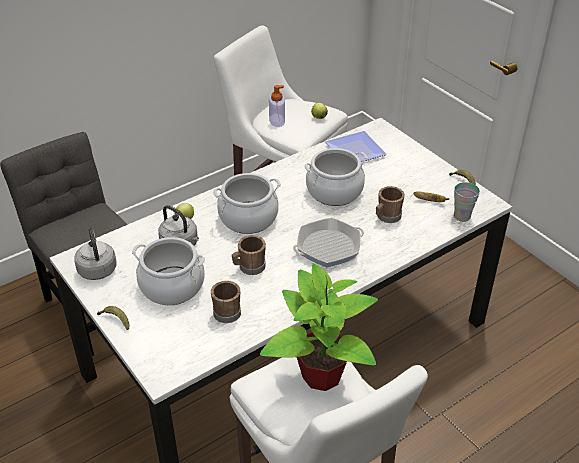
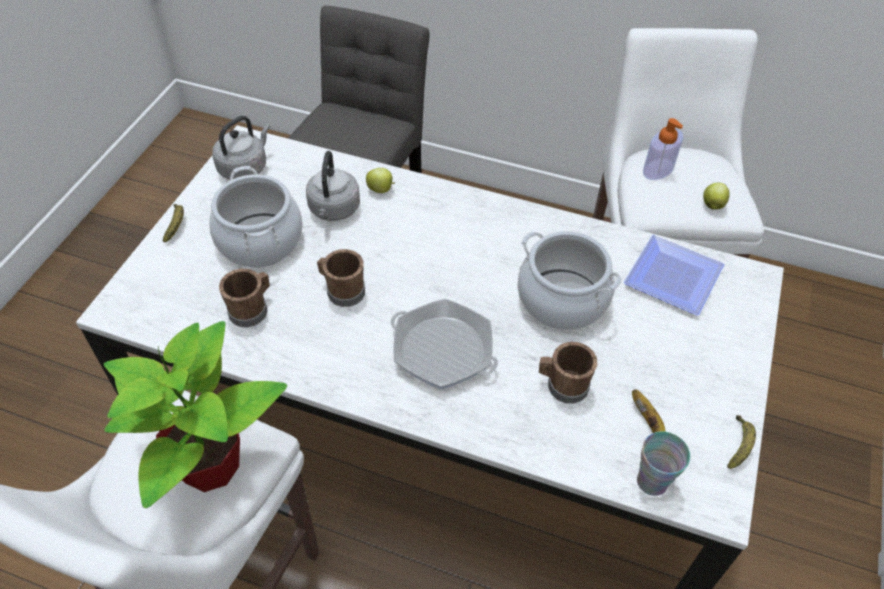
camera: 55 degrees right, 10 degrees up
cooking pot [213,173,281,234] -> none

